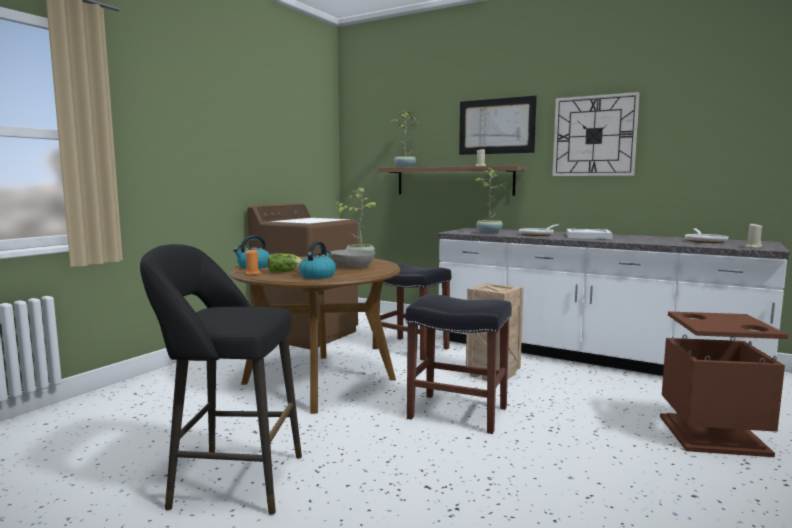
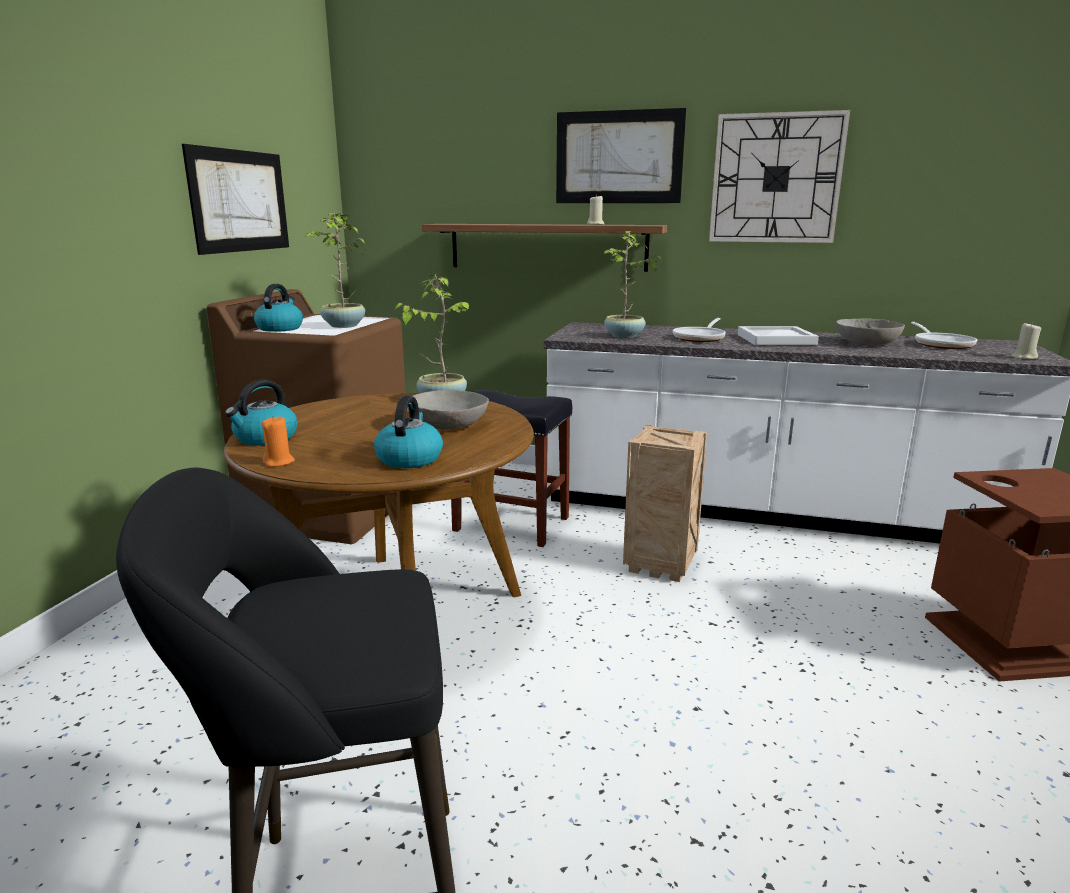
camera: 15 degrees left, 10 degrees up
lettuce [268,253,302,273] -> none
potted plant [390,110,419,168] -> potted plant moved to [304,213,365,328]
black stool [406,294,512,434] -> none
none -> picture [182,144,289,255]
none -> kettle [254,284,303,332]
none -> grey bowl [836,319,905,346]

